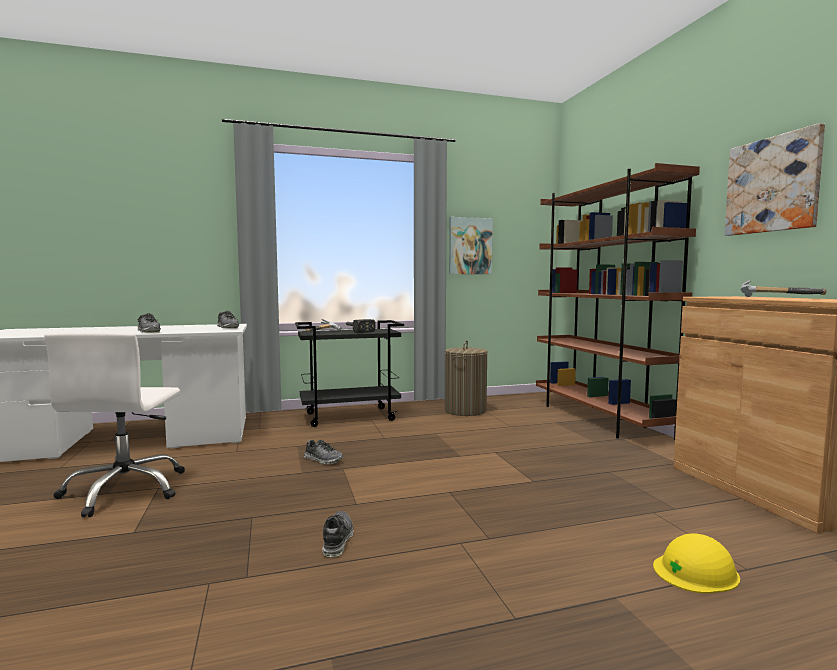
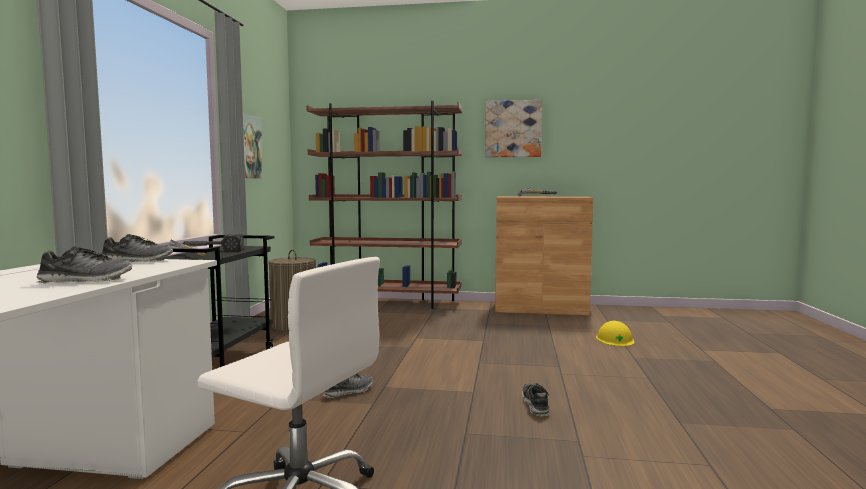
camera: 65 degrees left, 0 degrees up
shoe [322,511,354,557] -> shoe turned 60 degrees clockwise [522,383,550,416]

